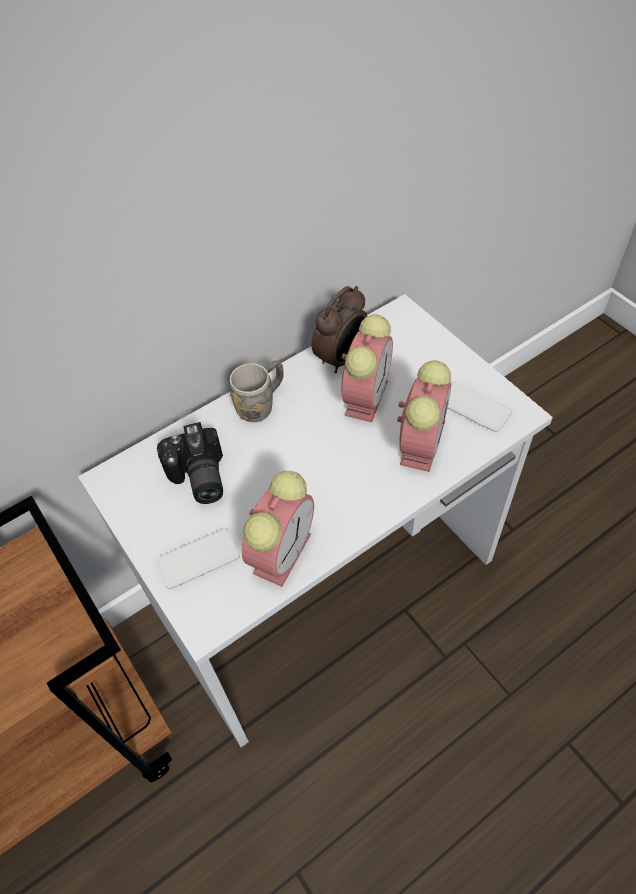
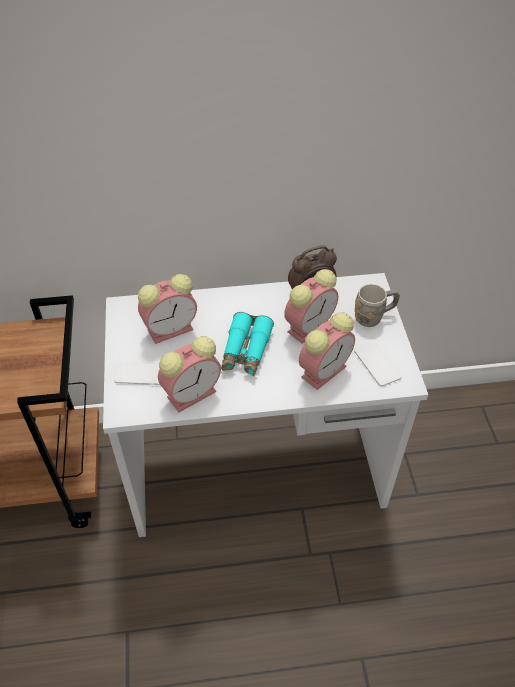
camera: 25 degrees right, 5 degrees down
camera [157,422,223,504] -> alarm clock [138,274,197,344]
grey mug [230,360,284,422] -> grey mug moved to [355,284,400,327]
none -> turquoise binoculars [221,312,274,376]

